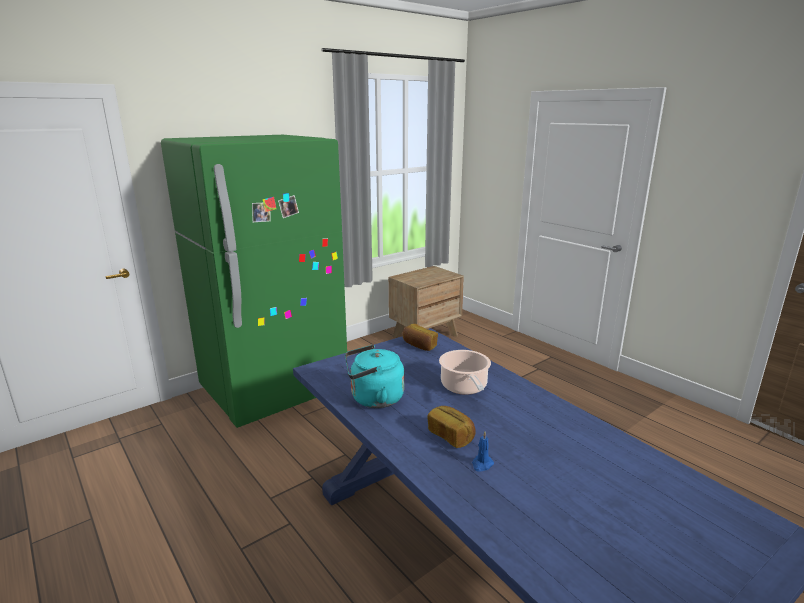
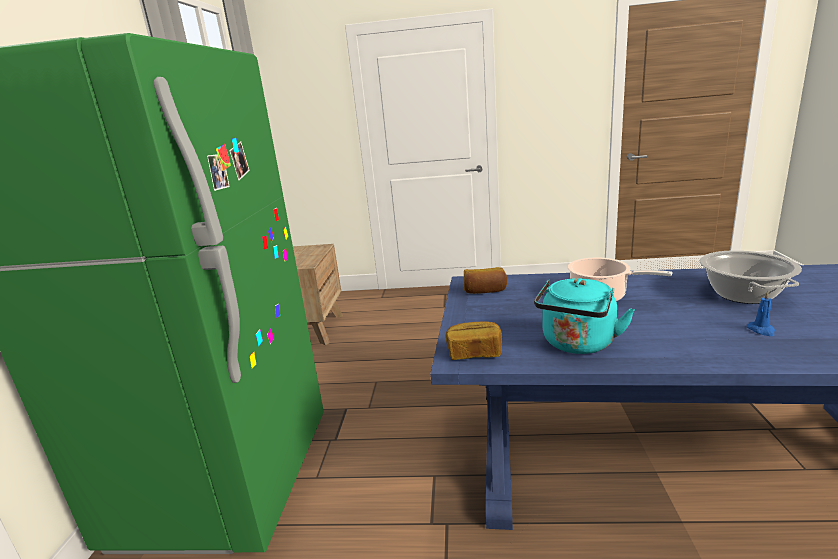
camera: 45 degrees left, 0 degrees up
bread [428,406,476,448] -> bread moved to [446,321,502,360]
none -> cooking pot [700,250,802,304]

